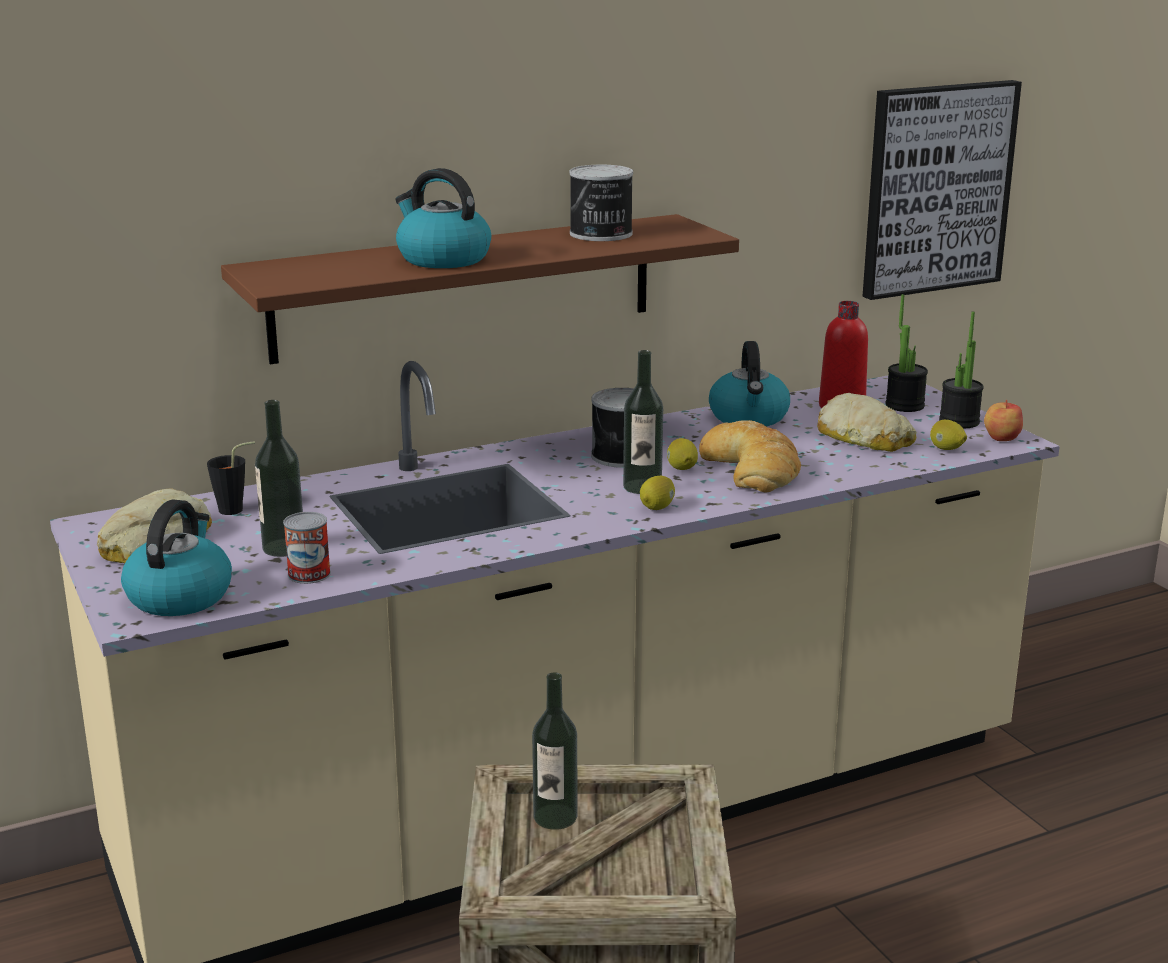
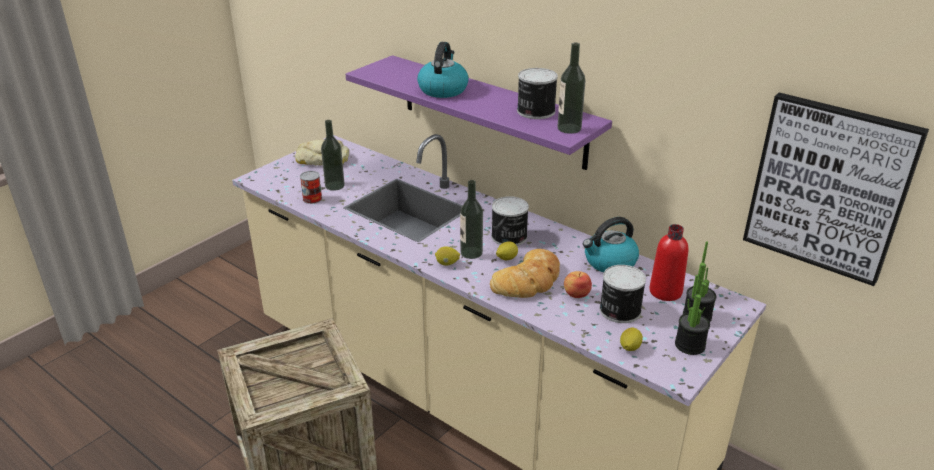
camera: 65 degrees right, 10 degrees up
kettle [121,499,232,616] -> none
black cup [207,441,255,515] -> none
brown shelf [221,214,739,364] -> purple shelf [346,55,612,170]
bottle [532,672,577,830] -> bottle moved to [557,43,586,134]
bread [817,393,917,452] -> can [600,265,646,323]
apple [984,400,1023,441] -> apple moved to [564,271,592,298]

